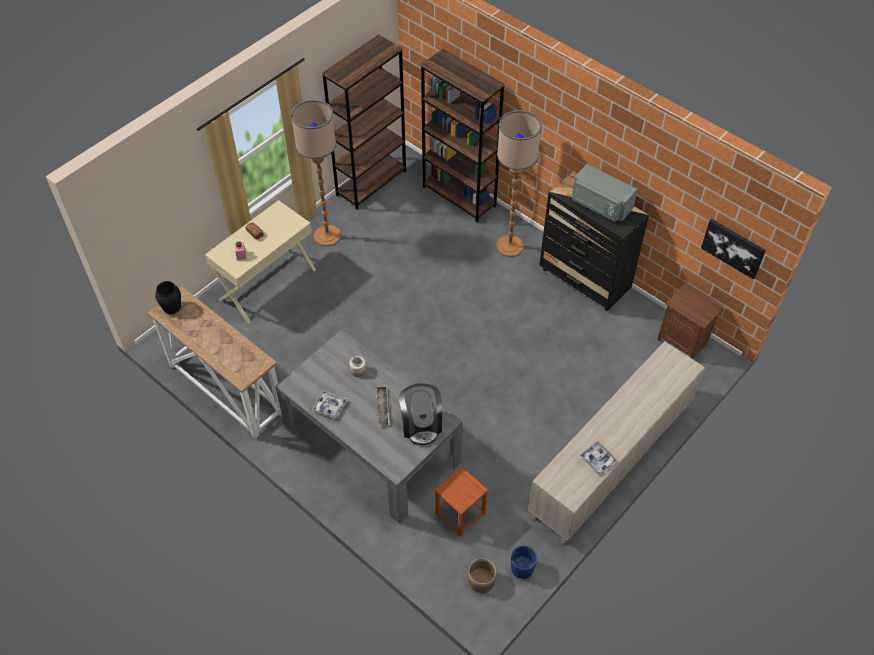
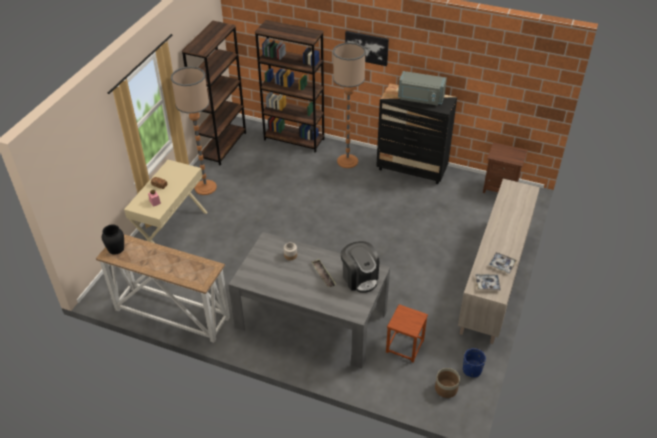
camera: 20 degrees left, 10 degrees down
tray [312,390,348,419] -> tray moved to [475,274,501,291]
picture [701,219,766,280] -> picture moved to [345,31,389,66]

